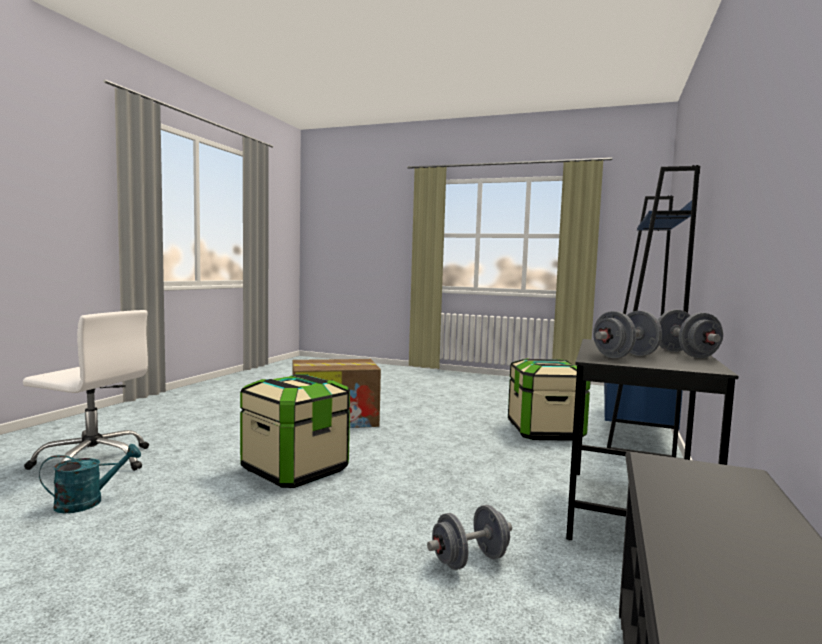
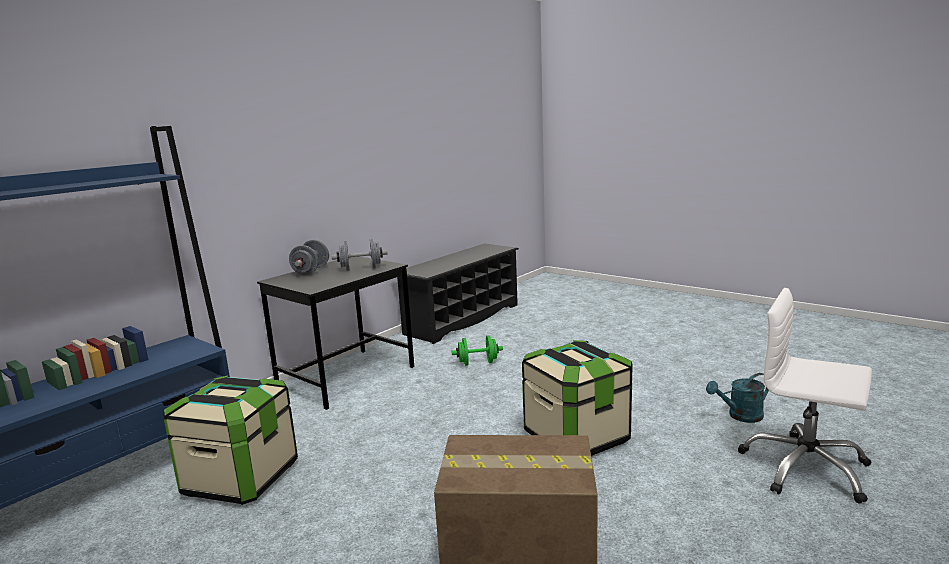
camera: 160 degrees left, 10 degrees up
grey dumbbell [427,505,512,570] -> green dumbbell [452,335,503,366]

